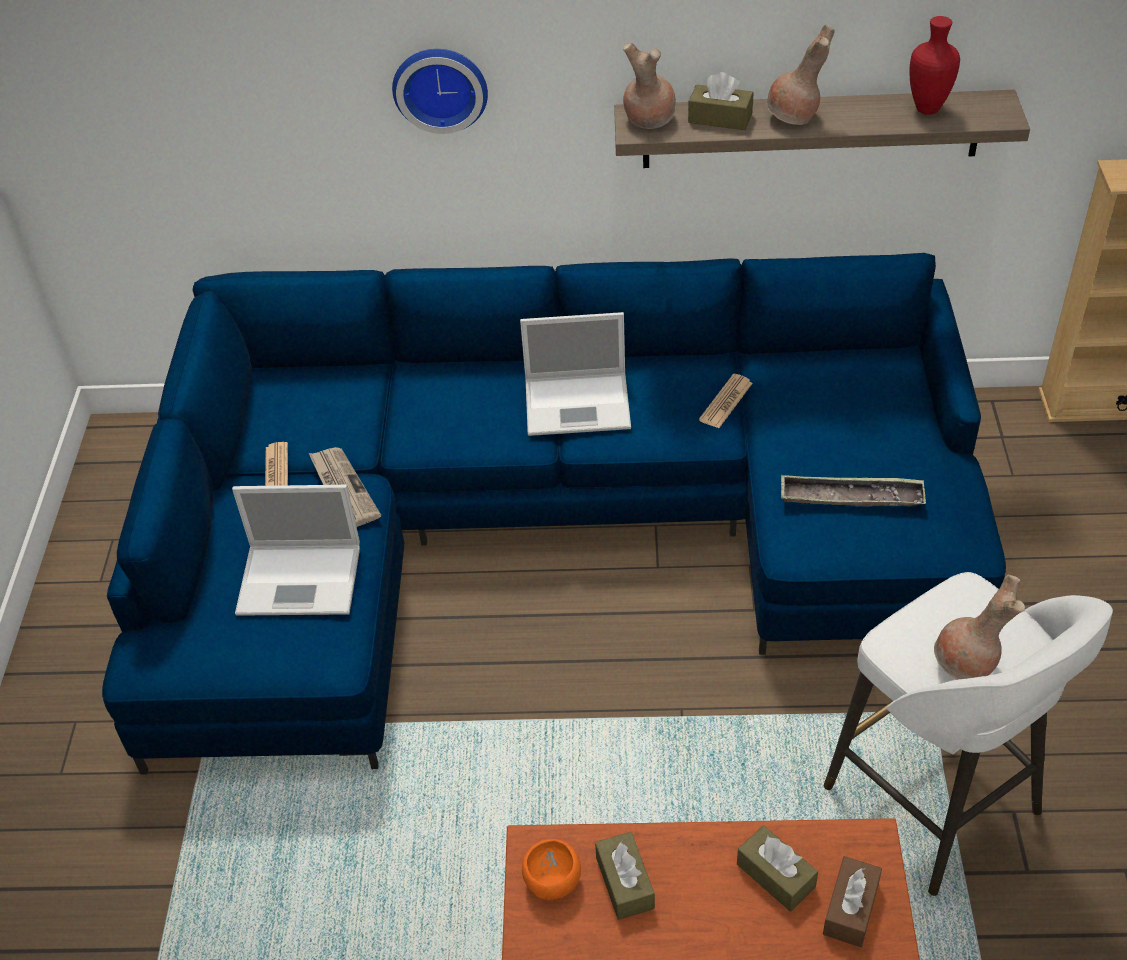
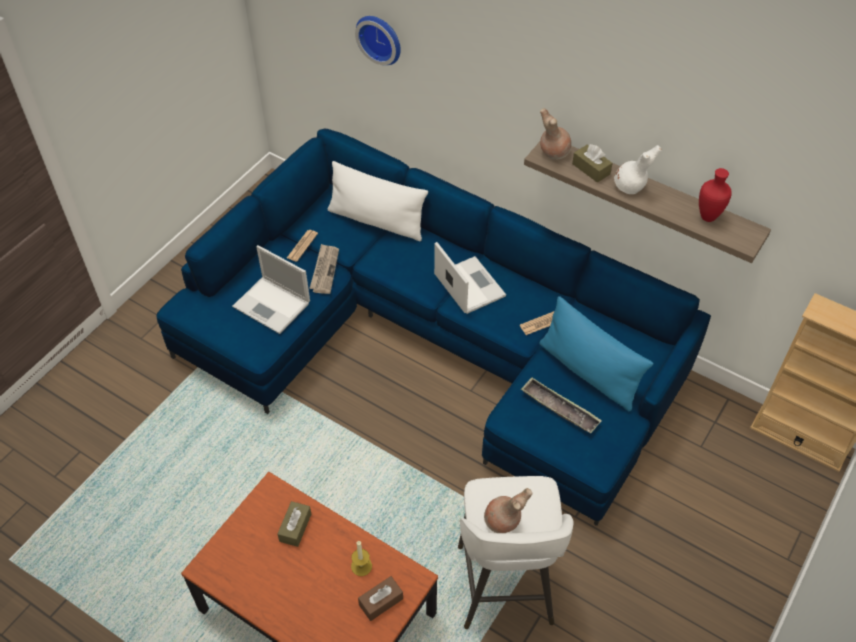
camera: 30 degrees right, 5 degrees up
wall clock [392,49,488,134] -> wall clock moved to [355,16,401,65]
laptop [520,312,631,436] -> laptop turned 150 degrees counterclockwise [434,242,506,314]
orange bowl [522,839,581,900] -> none
brown tissue box [737,825,818,911] -> candle [351,540,372,576]
brown vase [767,25,835,125] -> white vase [614,145,662,194]
none -> white pillow [328,161,428,241]
none -> blue pillow [539,296,653,411]

